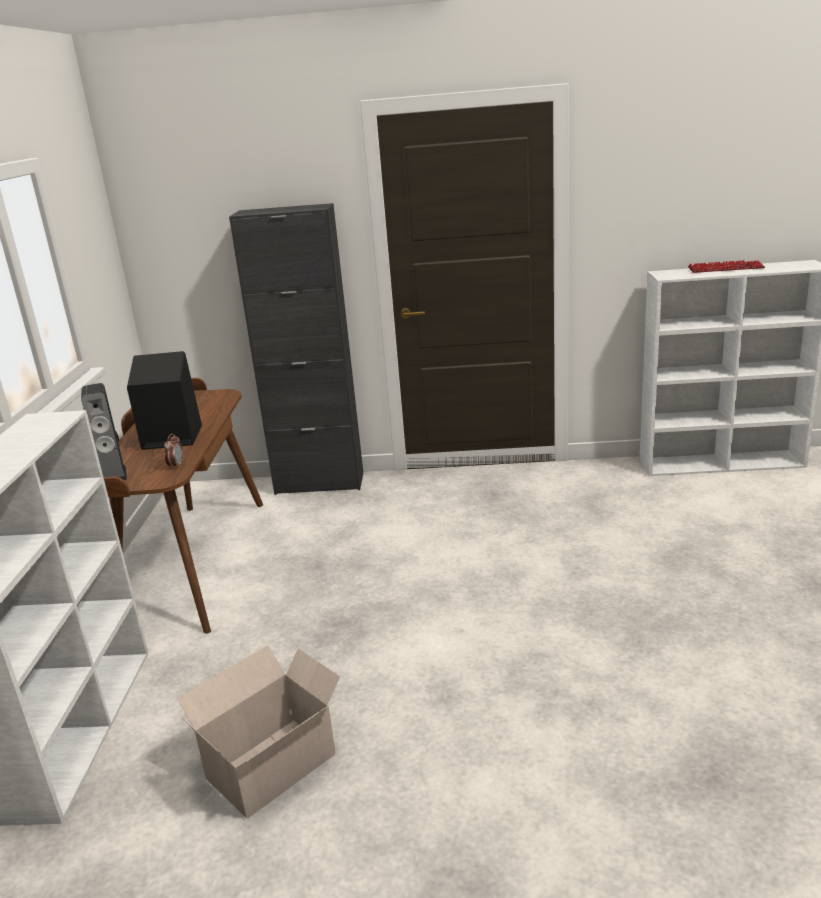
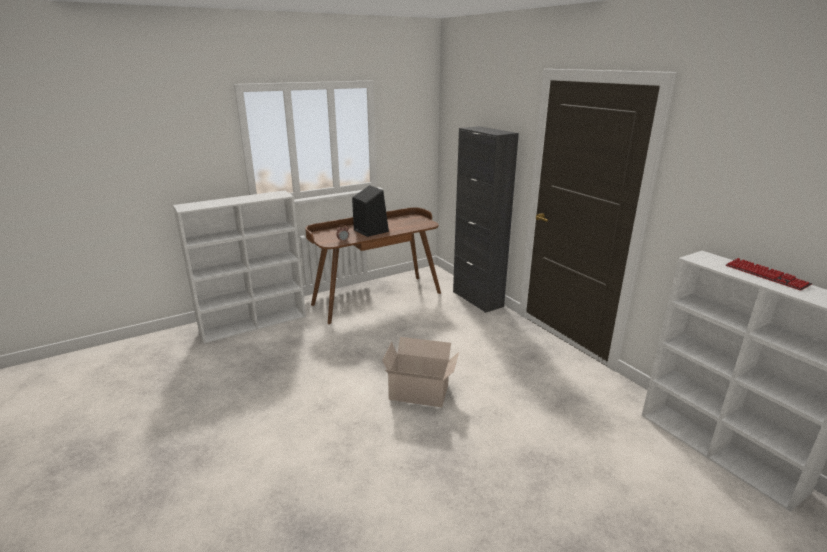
camera: 55 degrees right, 0 degrees up
speaker [81,383,127,481] -> none
cardboard box [177,645,341,818] -> cardboard box moved to [382,337,459,407]

